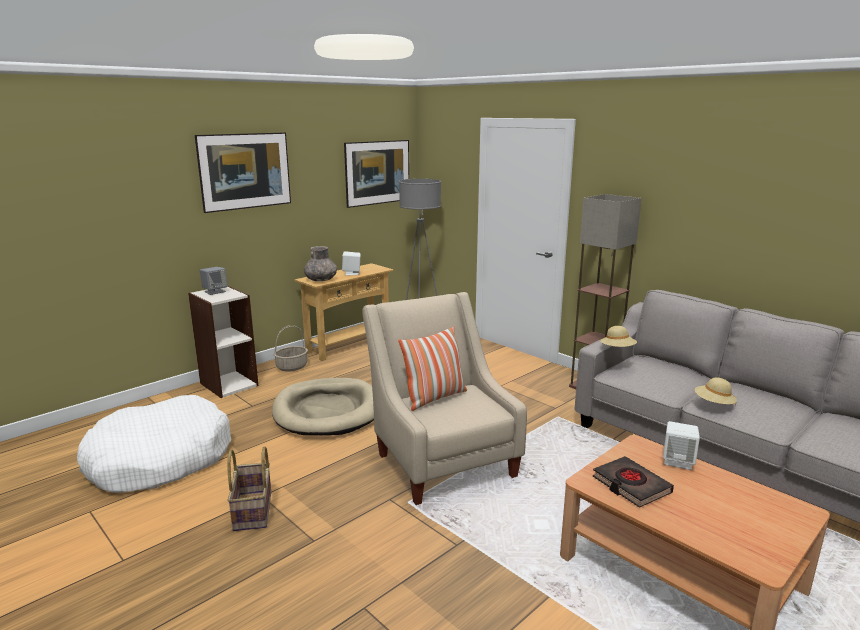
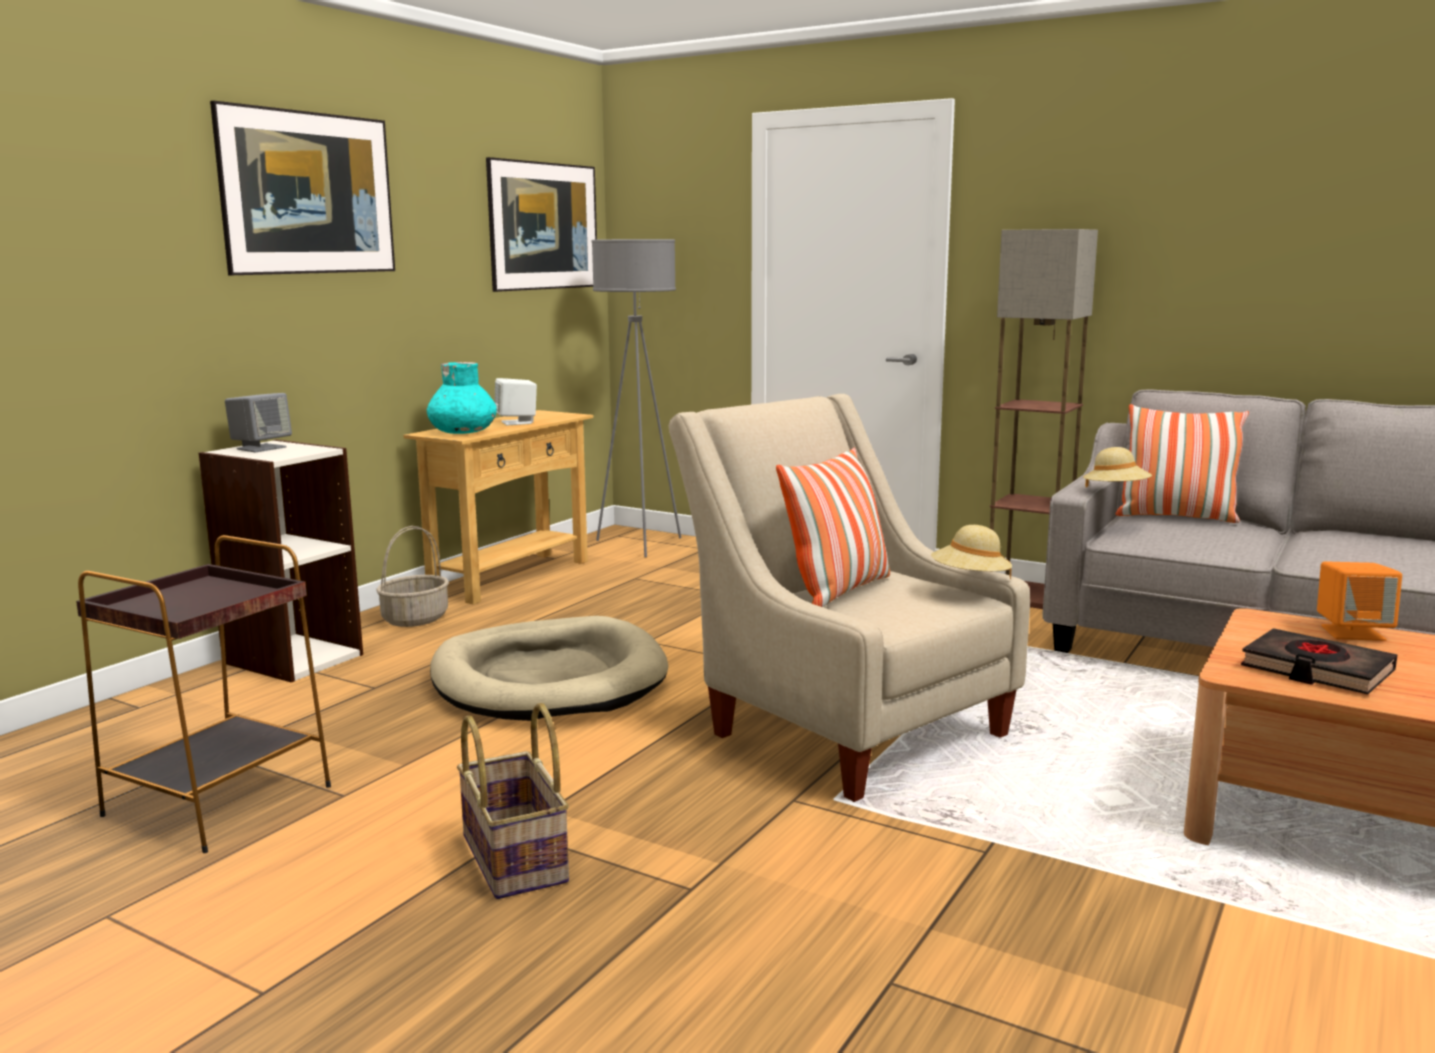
camera: 15 degrees left, 5 degrees down
white dog bed [77,395,231,493] -> brown side table [76,535,331,853]
grey vase [304,246,337,281] -> turquoise vase [427,362,497,434]
white speaker [663,421,700,470] -> orange speaker [1317,561,1402,641]
beige hat [695,377,737,406] -> beige hat moved to [931,525,1012,579]
none -> pillow [1116,404,1249,523]

